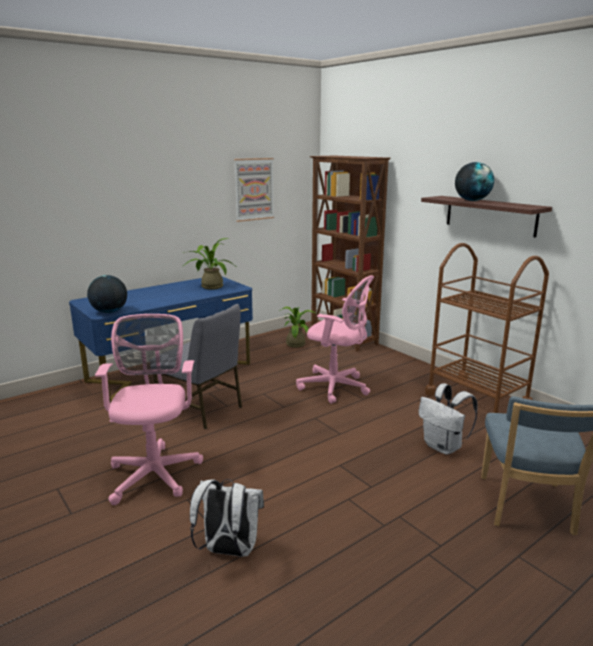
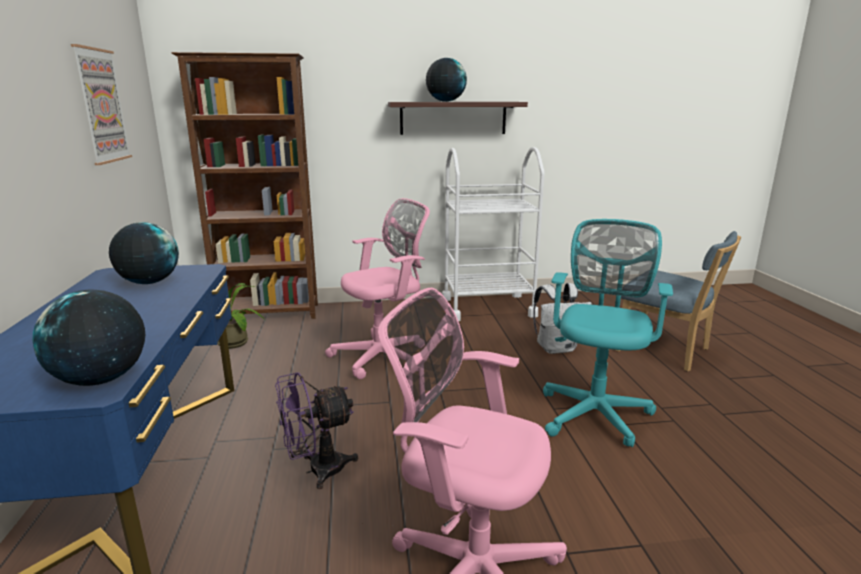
camera: 60 degrees left, 0 degrees up
grey chair [150,304,242,429] -> purple fan [275,372,358,489]
potted plant [183,238,235,290] -> globe [109,222,179,284]
white backpack [190,479,264,557] -> none
brown cart [425,243,549,413] -> white cart [442,147,545,321]
none -> turquoise office chair [543,219,673,447]

